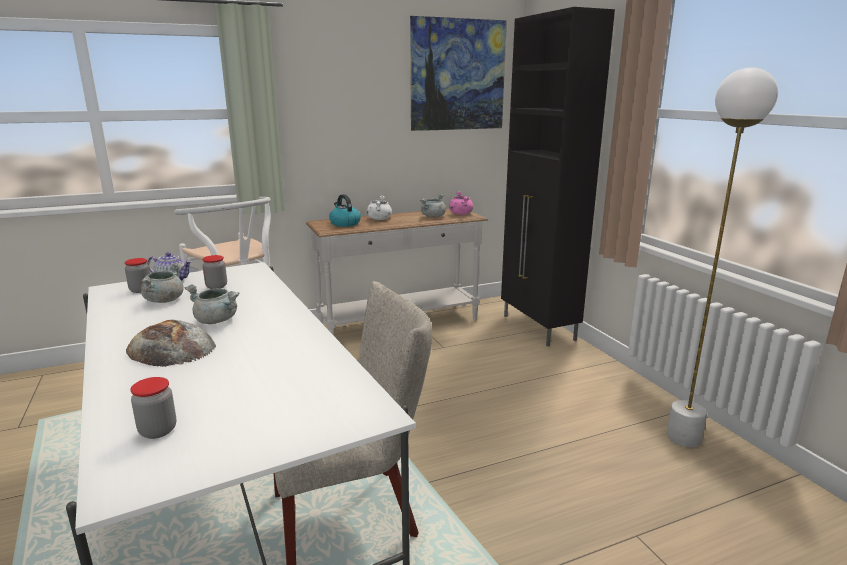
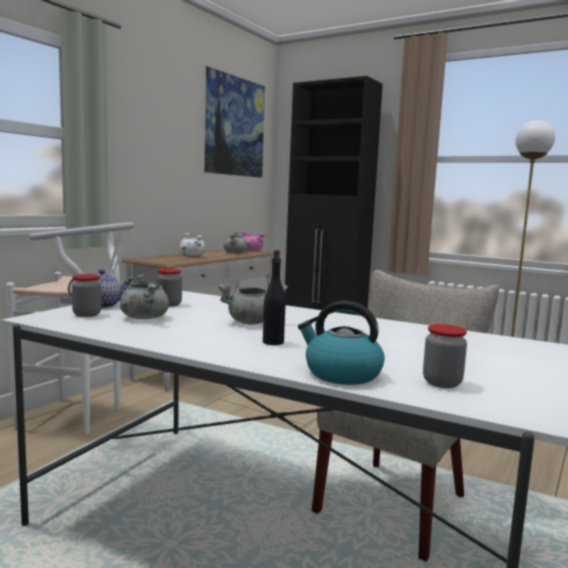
camera: 35 degrees left, 10 degrees down
bread [126,320,216,367] -> black bottle [263,250,286,345]
kettle [329,194,361,227] -> kettle moved to [298,301,385,385]

